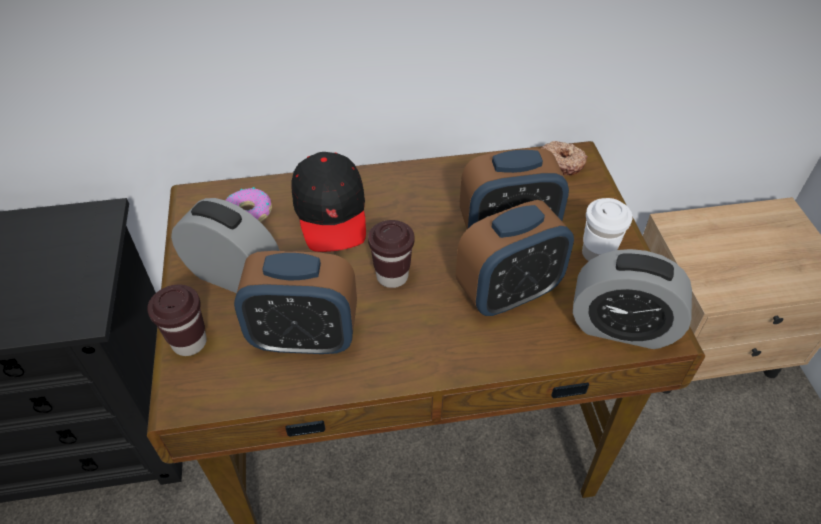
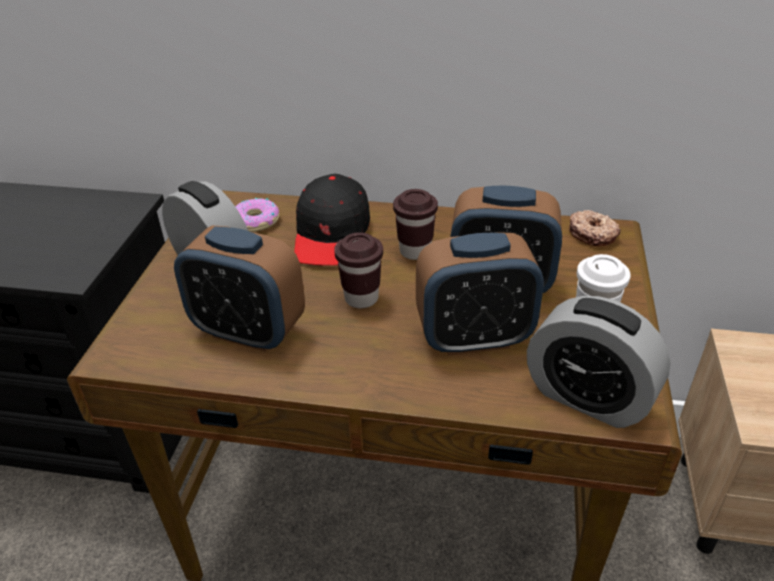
camera: 20 degrees right, 10 degrees down
brown cup [147,284,207,356] -> brown cup moved to [393,189,438,260]

